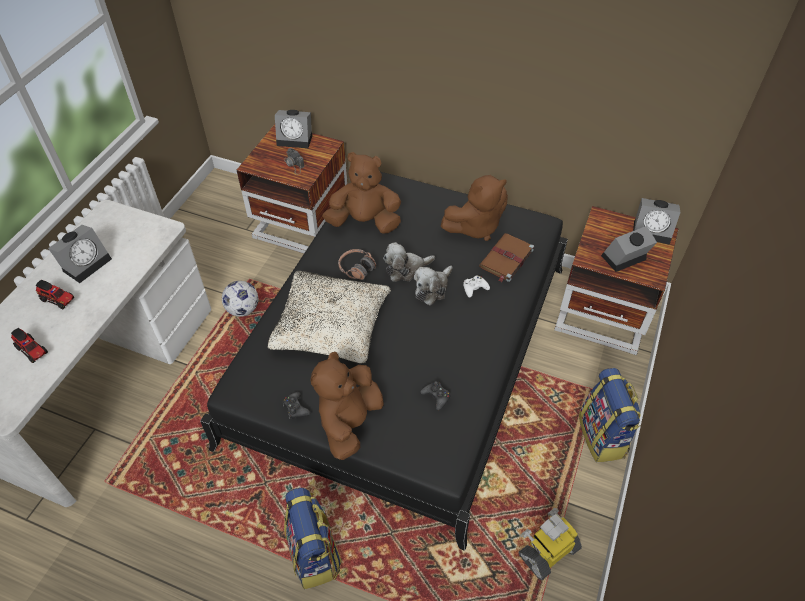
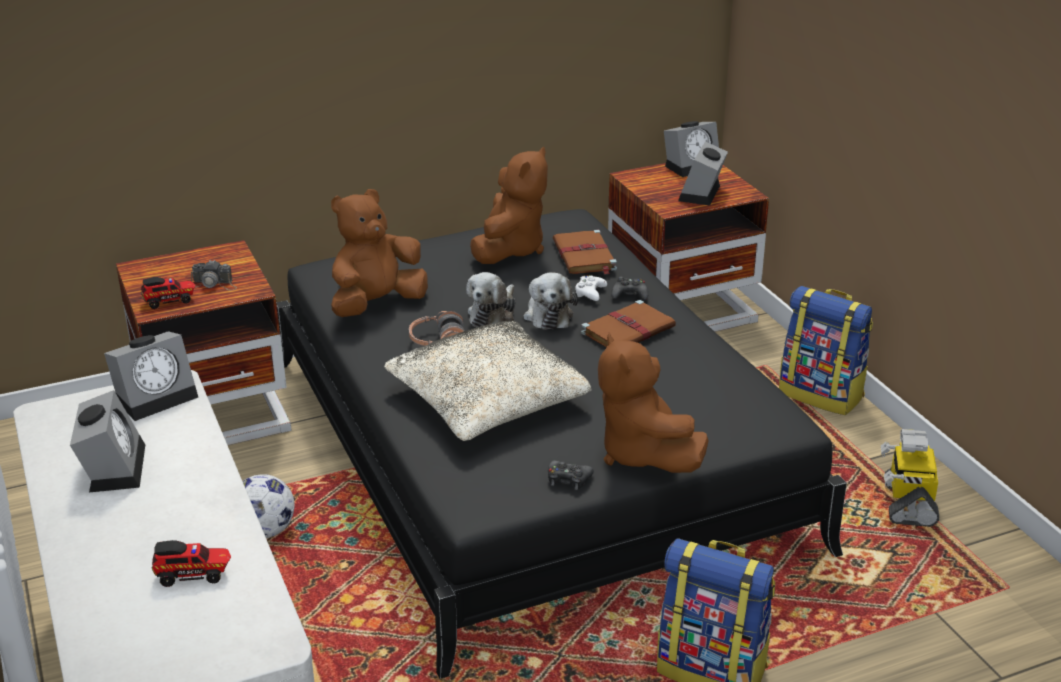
camera: 45 degrees left, 20 degrees down
toy truck [35,280,74,309] -> toy truck moved to [141,277,195,309]
alarm clock [275,110,313,148] -> alarm clock moved to [104,331,198,421]
black game controller [421,381,450,410] -> black game controller moved to [611,276,648,300]
none -> brown book [581,300,676,348]

